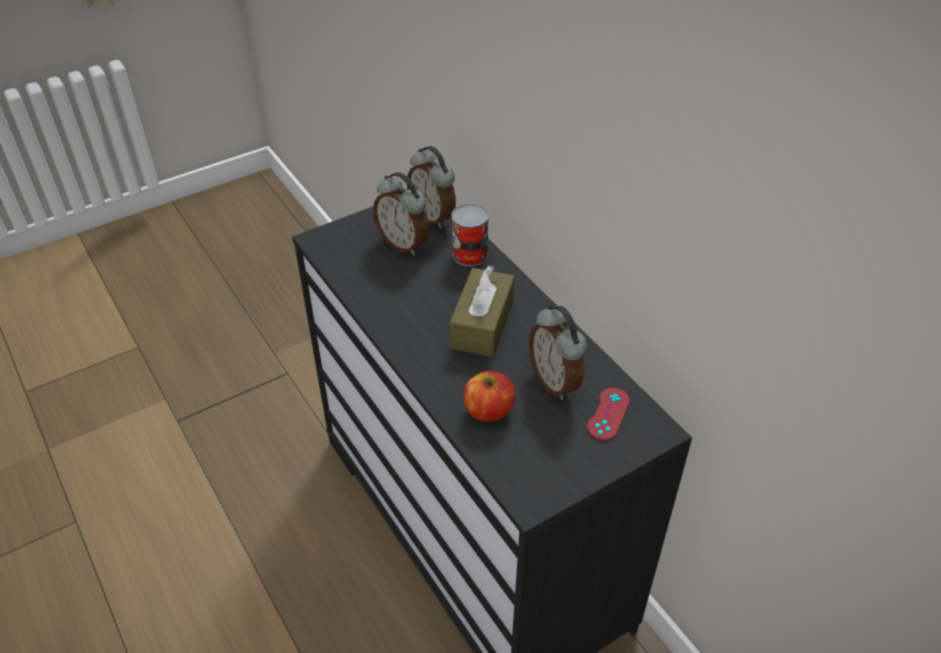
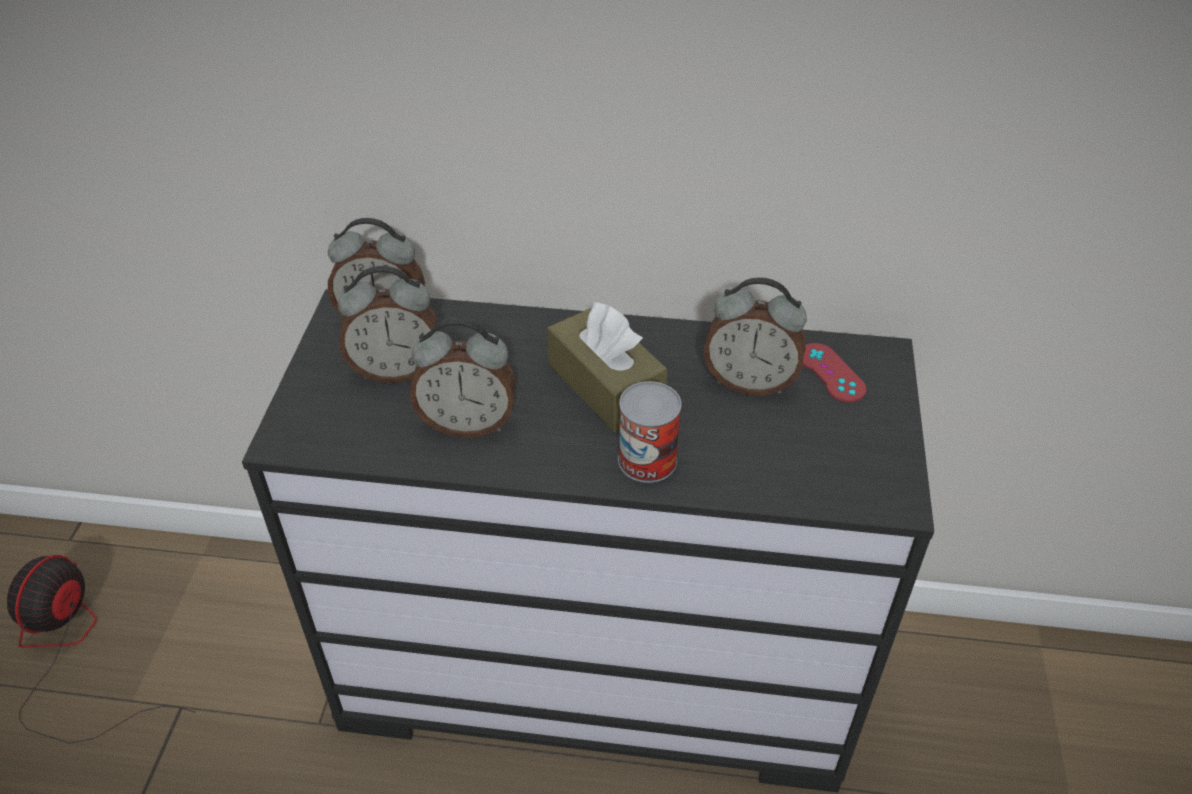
camera: 50 degrees left, 0 degrees up
can [451,204,489,266] -> can moved to [618,381,682,483]
apple [464,371,516,421] -> none
none -> fan [7,555,196,744]
none -> alarm clock [410,318,516,438]

